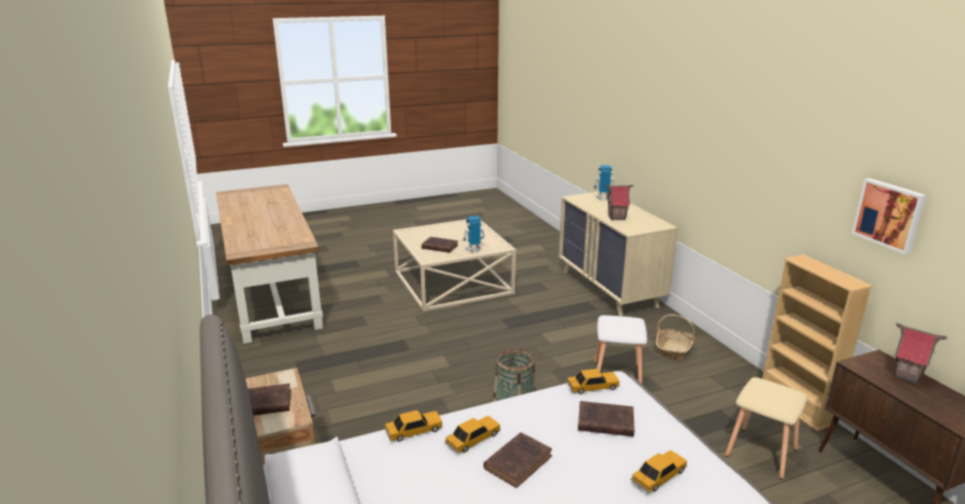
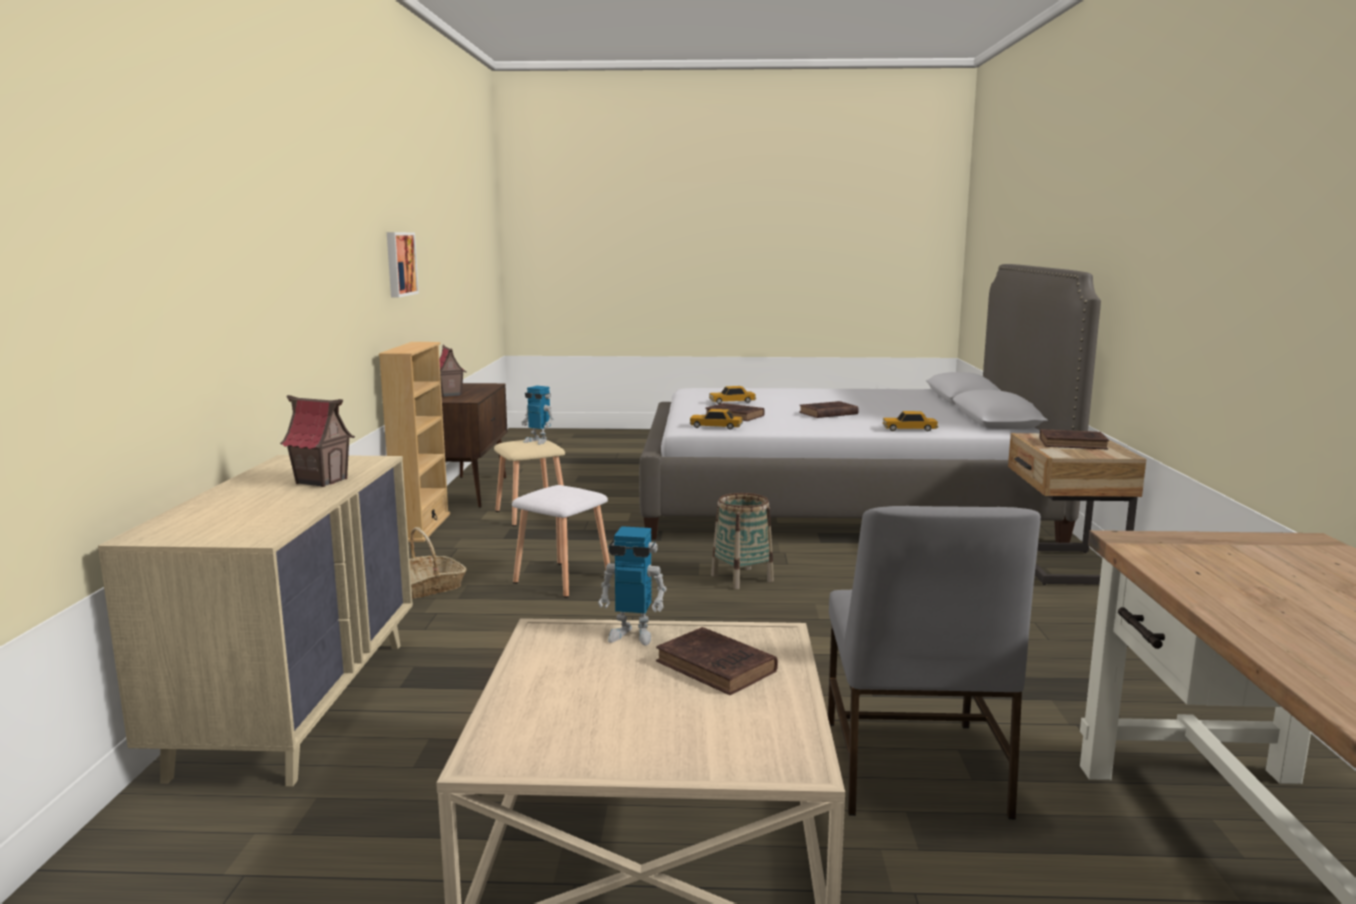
camera: 155 degrees left, 10 degrees down
toy car [444,416,500,454] -> none
toy robot [593,165,615,201] -> toy robot moved to [522,386,554,445]
none -> grey chair [828,506,1041,819]

